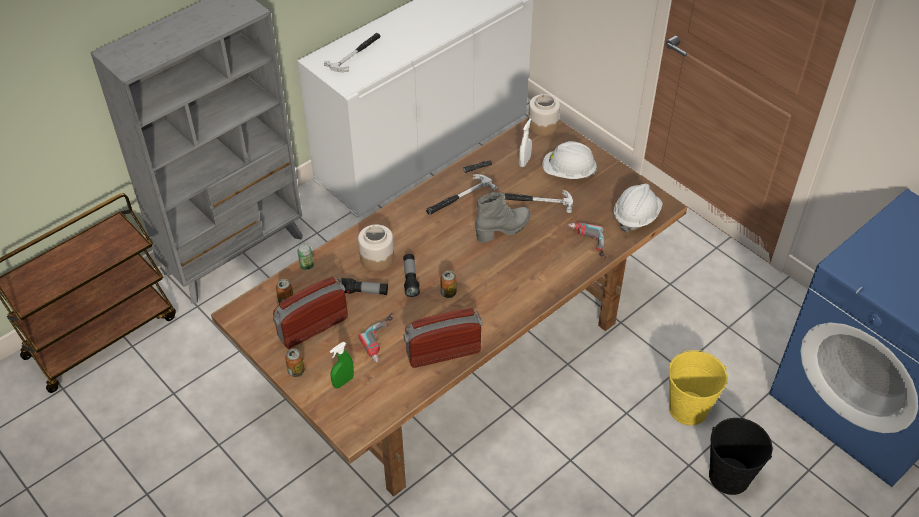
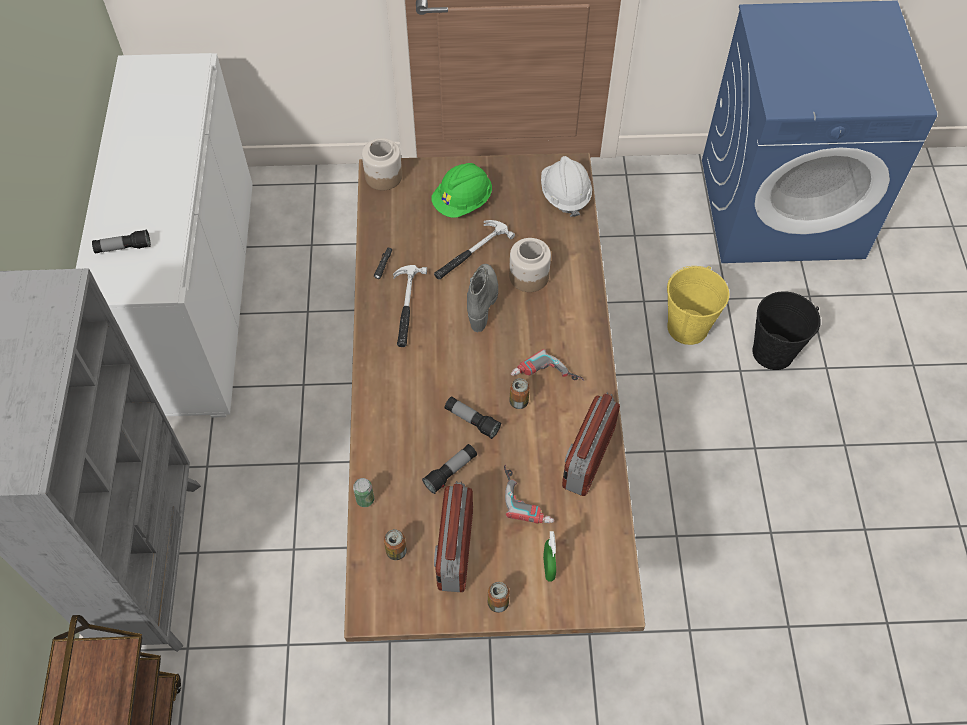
camera: 50 degrees left, 10 degrees up
hammer [324,33,381,72] -> flashlight [92,229,151,254]
jar [358,224,394,271] -> jar moved to [509,238,551,292]
white spray bottle [519,119,532,167] -> none
white hard hat [542,141,597,179] -> green hard hat [431,163,492,218]
power drill [568,223,606,260] -> power drill moved to [511,349,584,381]

